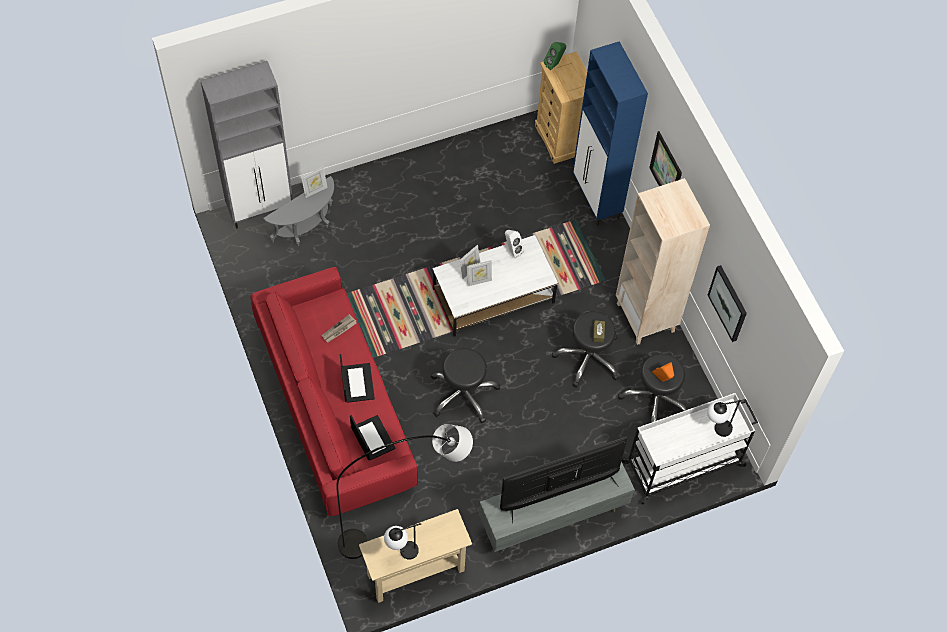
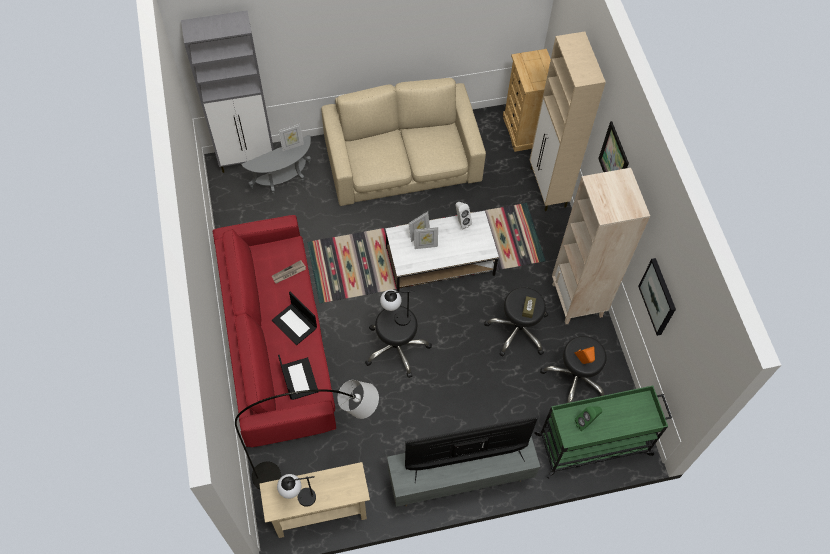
camera: 10 degrees right, 0 degrees up
laptop [340,354,375,403] -> laptop turned 135 degrees clockwise [272,292,317,345]
green speaker [544,42,566,70] -> green speaker moved to [575,406,602,431]
blue cabinet [573,41,648,226] -> beige cabinet [530,32,606,211]
white cart [622,393,758,505] -> green cart [534,385,672,479]
table lamp [707,399,746,437] -> table lamp moved to [380,290,415,326]
none -> beige sofa [321,78,486,206]

